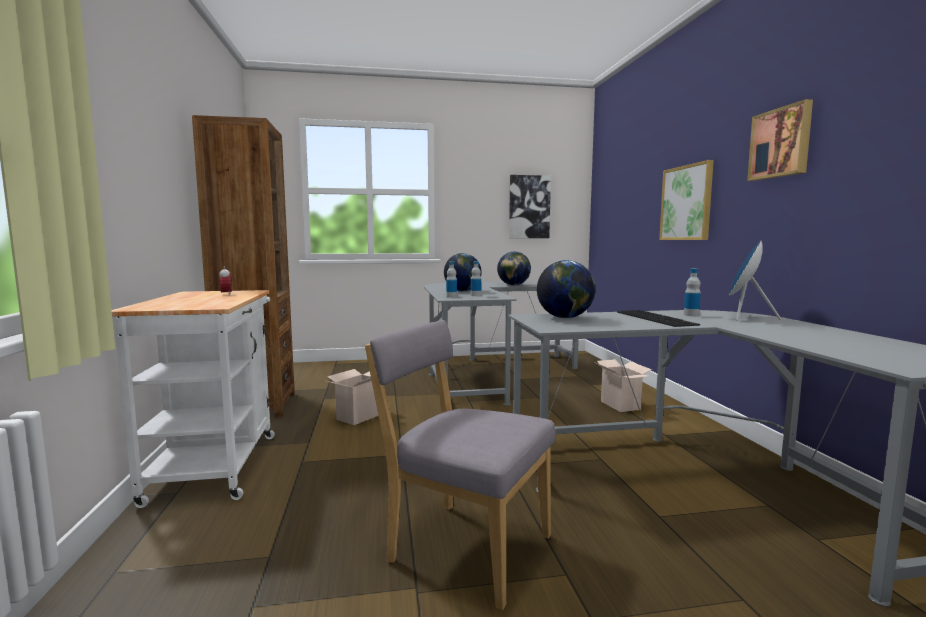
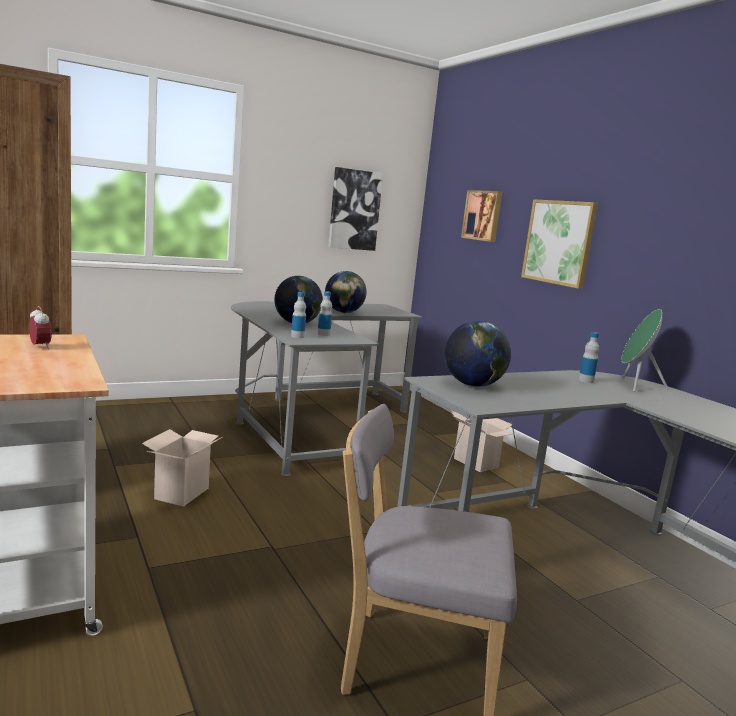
camera: 20 degrees left, 5 degrees up
keyboard [617,310,700,327] -> none
blue speaker [728,241,781,321] -> green speaker [621,309,669,392]
picture [747,99,813,181] -> picture moved to [461,190,502,242]

